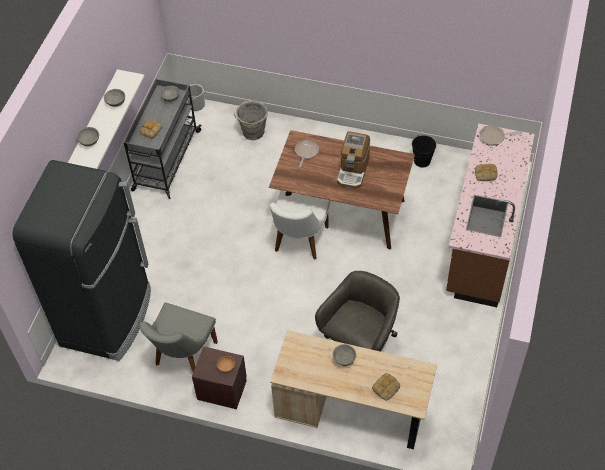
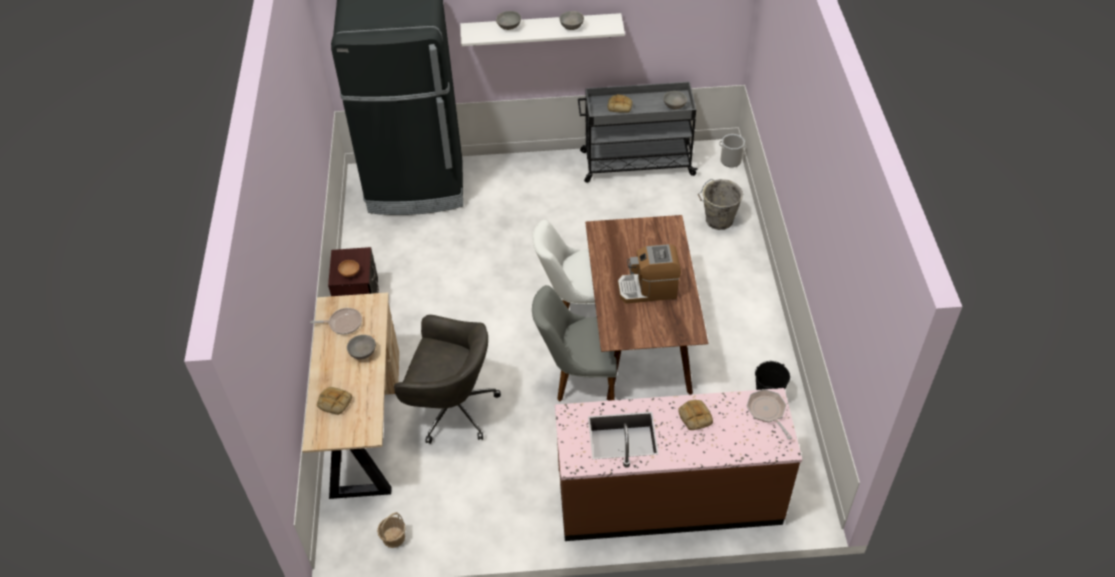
camera: 70 degrees right, 5 degrees down
grey chair [139,302,218,372] -> grey chair moved to [532,285,617,401]
frying pan [295,140,319,168] -> frying pan moved to [310,308,362,335]
none -> basket [377,512,406,548]

